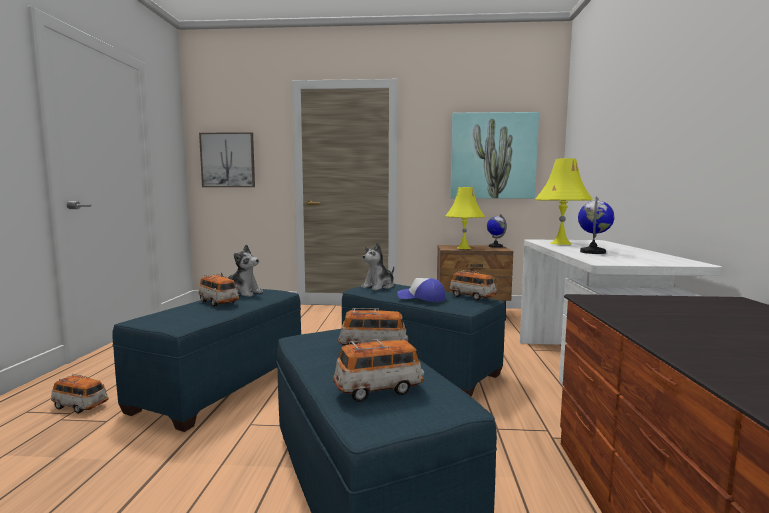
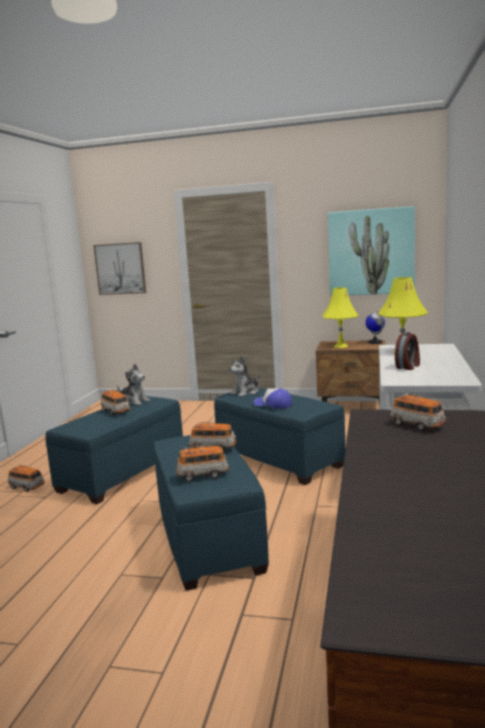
camera: 10 degrees right, 5 degrees up
toy car [449,270,497,300] -> toy car moved to [390,393,446,431]
globe [578,196,615,254] -> alarm clock [395,332,420,370]

